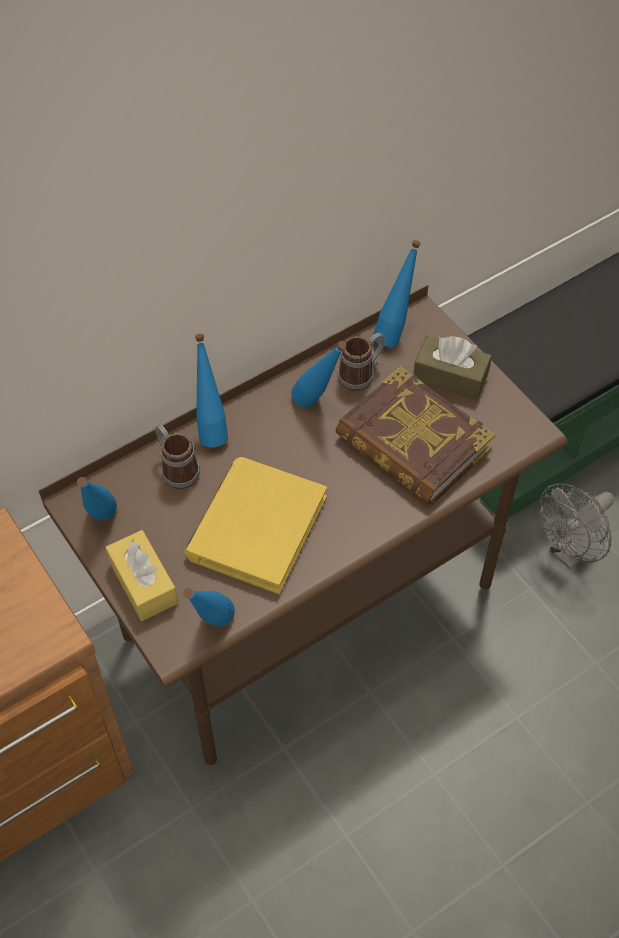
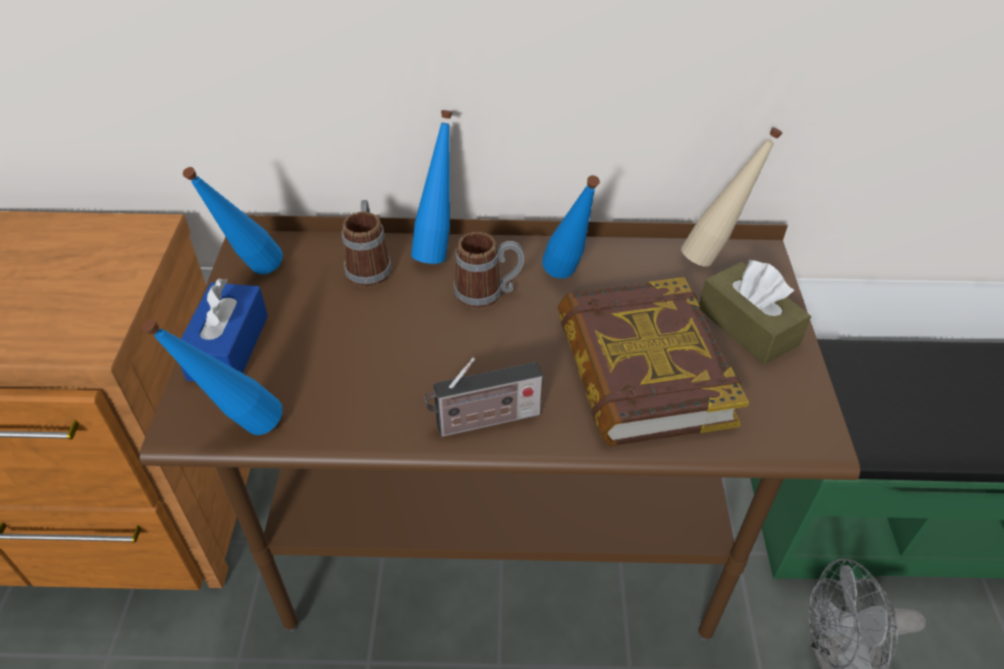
camera: 35 degrees right, 10 degrees down
yellow tissue box [106,530,178,621] -> blue tissue box [180,279,268,381]
yellow book [184,457,327,594] -> none
mug [338,333,385,391] -> mug moved to [454,232,524,309]
blue bottle [373,240,421,347] -> beige bottle [681,127,782,267]
none -> radio [424,357,543,437]

